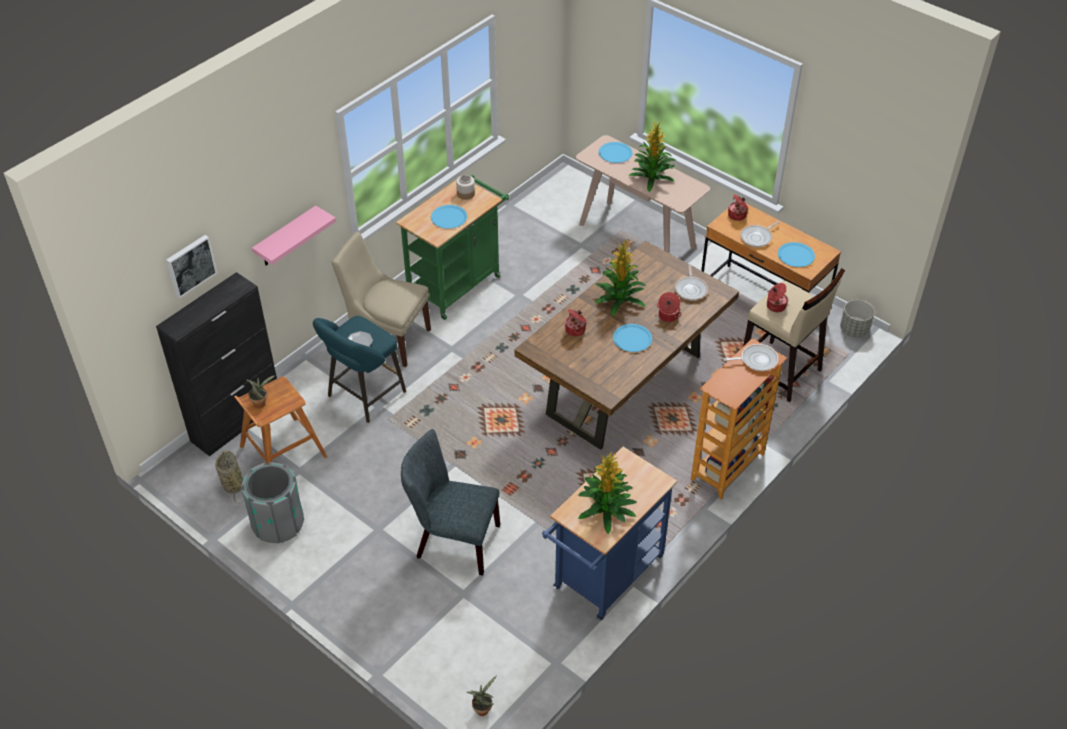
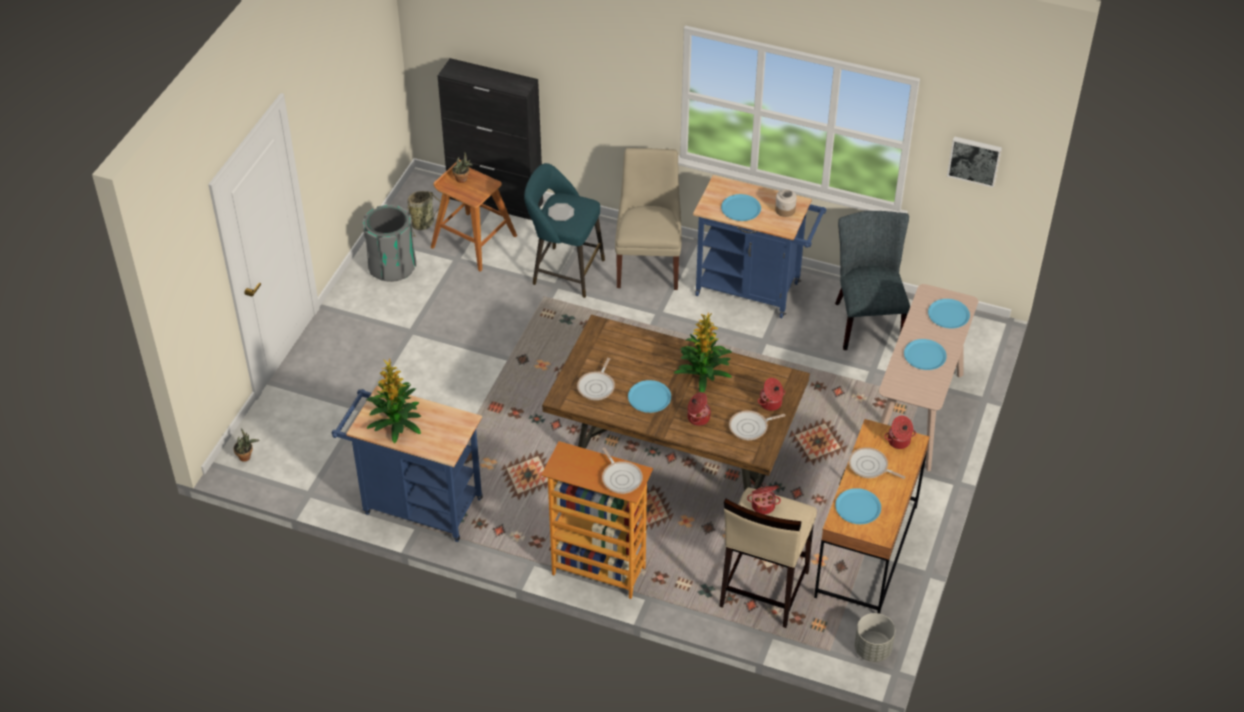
camera: 70 degrees right, 0 degrees up
picture [166,235,217,298] -> picture moved to [947,136,1002,188]
pink shelf [252,205,336,266] -> none
green cart [396,175,509,320] -> blue cart [693,175,826,318]
grey chair [401,429,500,576] -> grey chair moved to [835,211,910,350]
cooking pot [565,309,587,336] -> cooking pot moved to [758,378,785,411]
potted plant [628,121,676,192] -> blue plate [904,339,947,370]
none -> frying pan [577,358,615,400]

